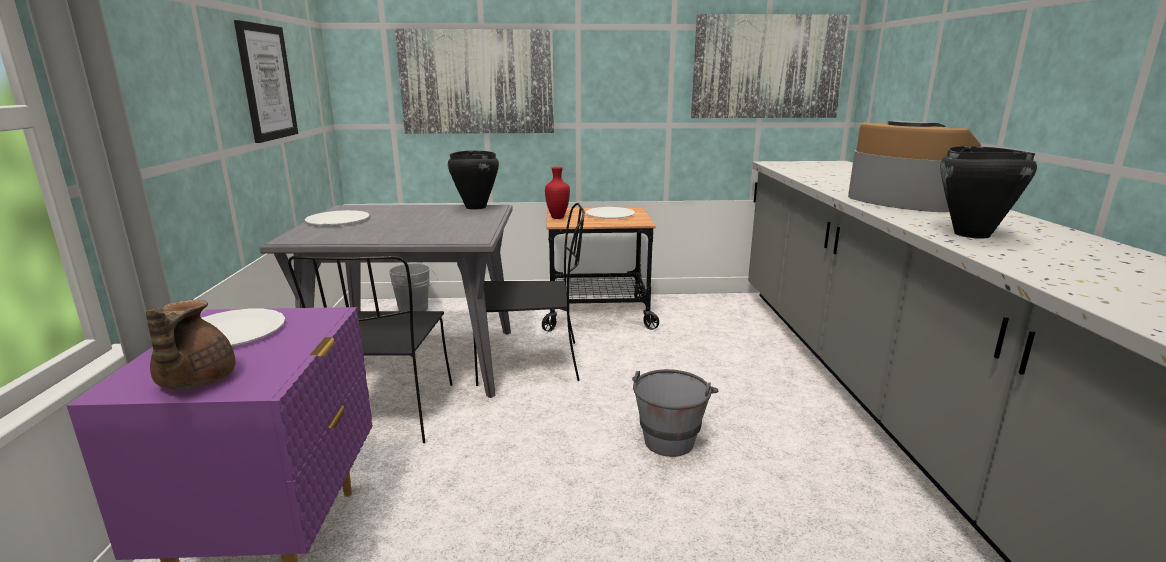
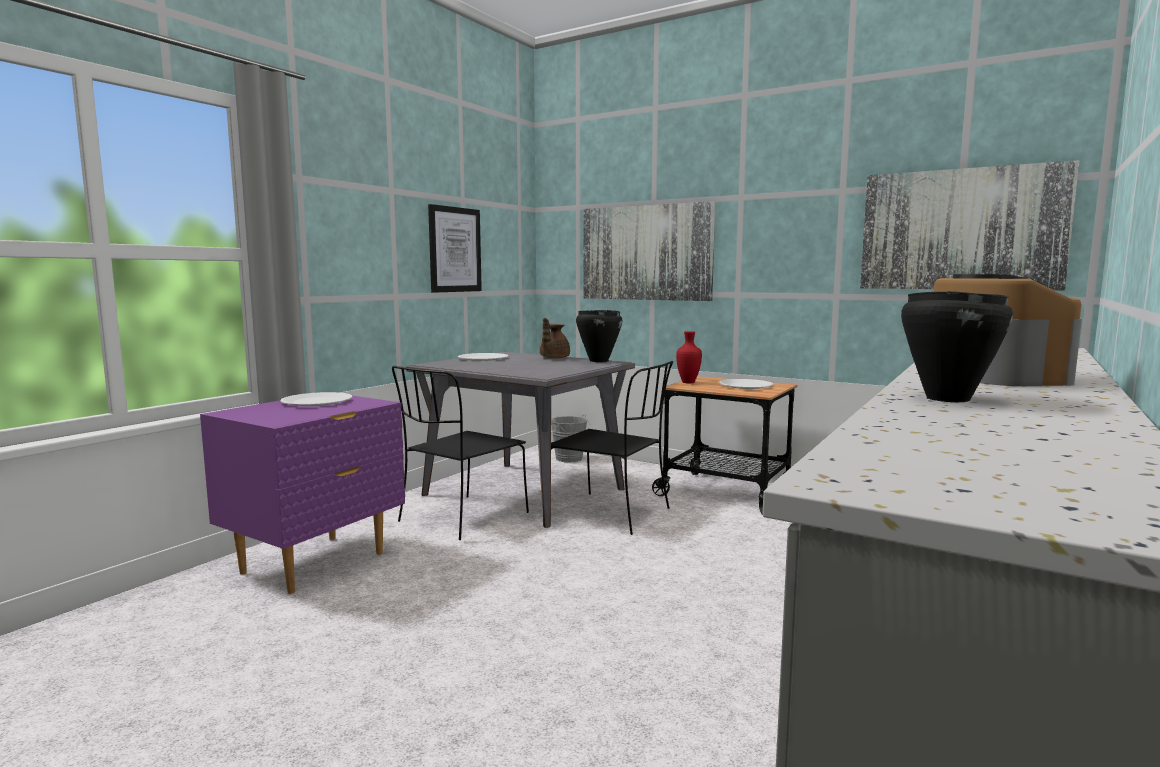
camera: 35 degrees right, 10 degrees down
brown teapot [146,300,235,390] -> brown teapot moved to [540,318,570,358]
grey bucket [632,369,718,457] -> none

